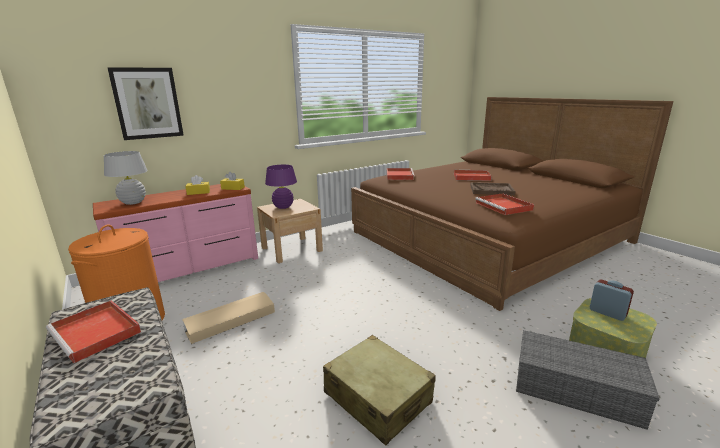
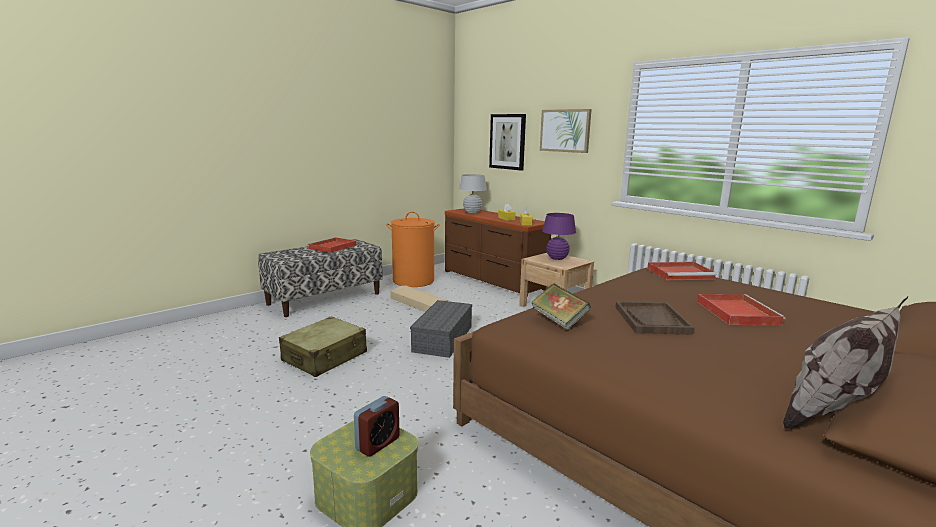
camera: 80 degrees right, 5 degrees down
pink dresser [93,184,258,282] -> brown dresser [445,208,551,297]
red tray [475,193,534,215] -> book [532,284,591,330]
grey storage box [516,330,660,430] -> grey storage box moved to [410,300,472,358]
none -> picture [540,109,592,153]
none -> pillow [783,296,908,429]

